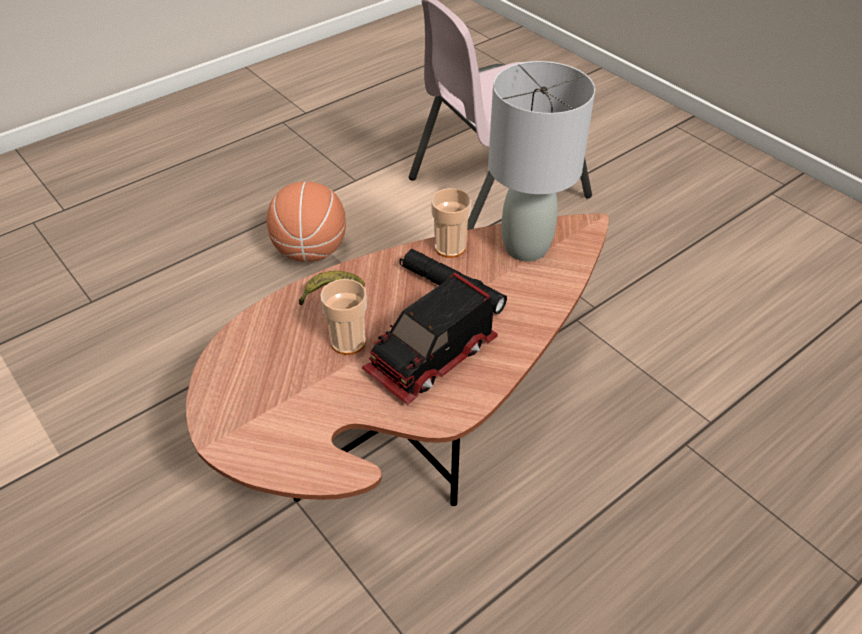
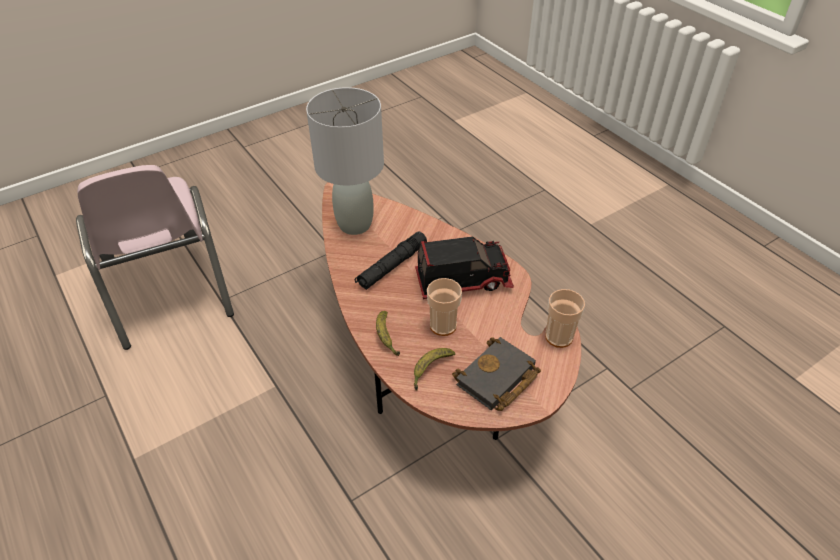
camera: 85 degrees left, 0 degrees up
basketball [267,181,346,262] -> none
toy truck [362,273,498,405] -> toy truck turned 60 degrees counterclockwise [415,236,514,299]
cup [431,188,471,258] -> cup moved to [545,289,585,348]
none -> banana [414,348,455,391]
none -> black book [452,337,541,411]

